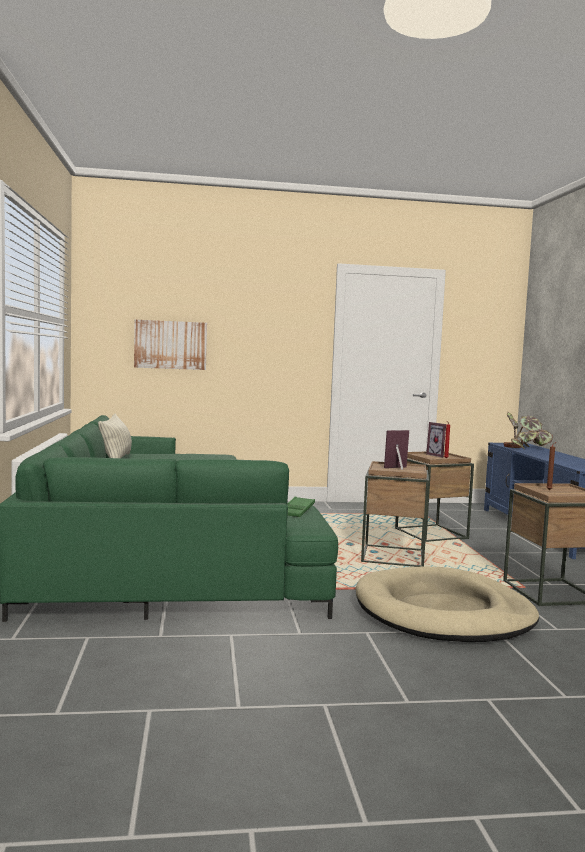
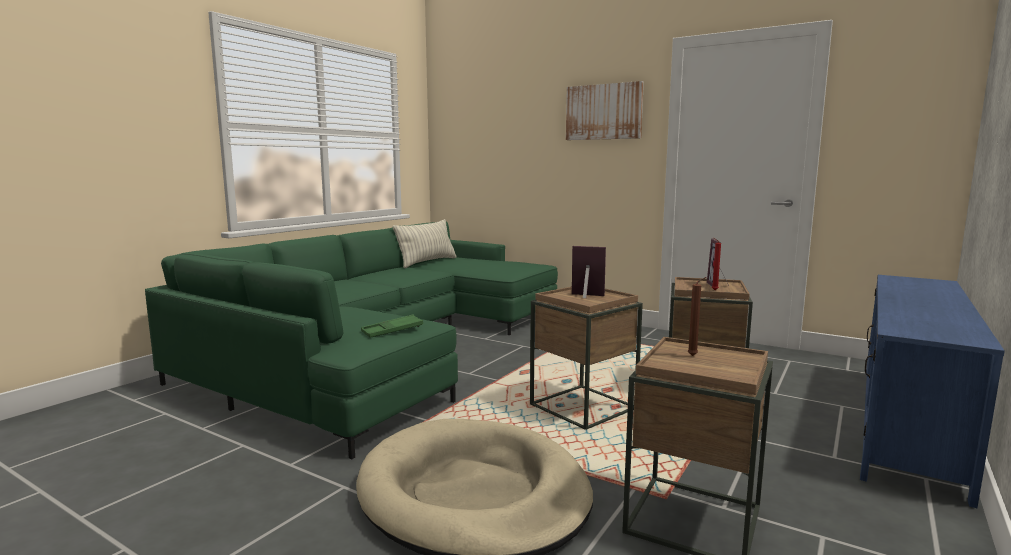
camera: 40 degrees right, 5 degrees up
picture [134,320,207,370] -> picture moved to [566,81,644,140]
potted plant [503,412,553,449] -> none

